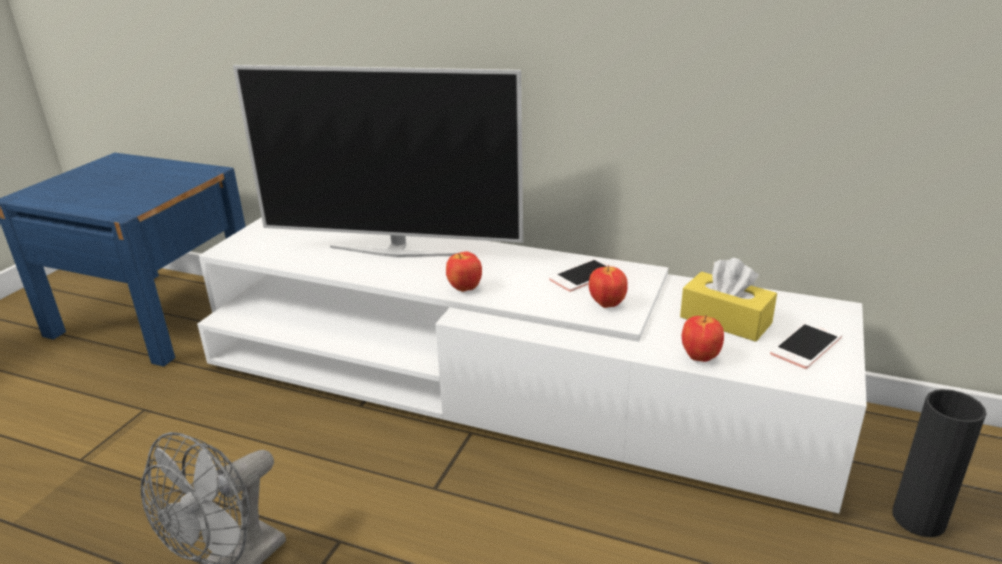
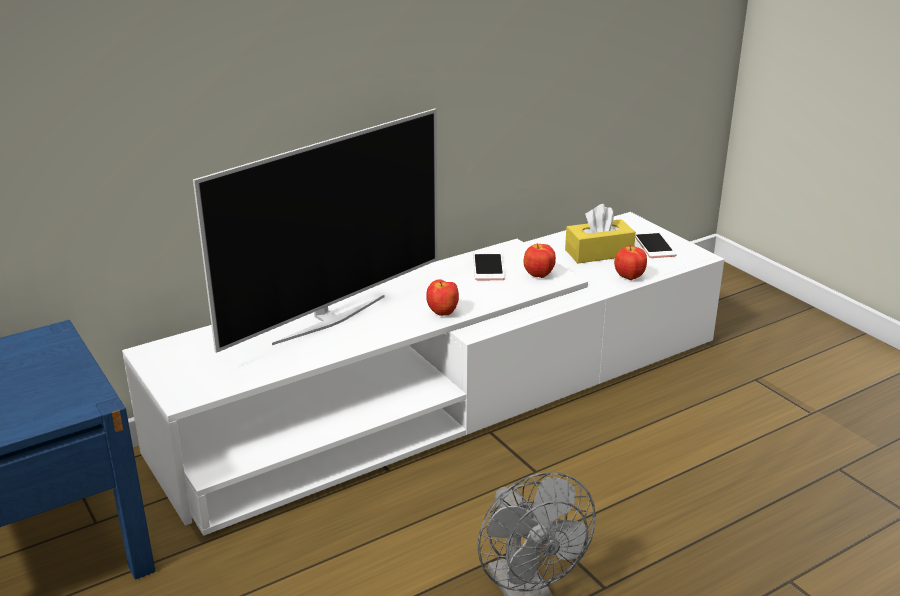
camera: 55 degrees left, 0 degrees up
black vase [892,389,987,537] -> none

